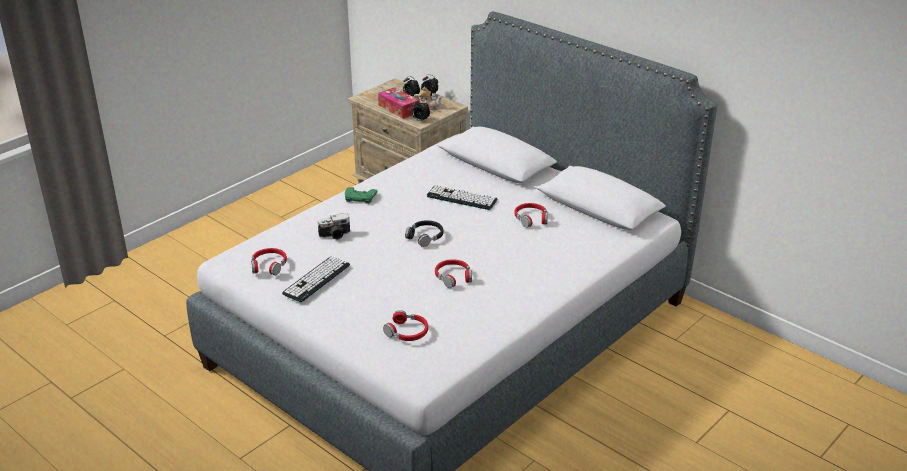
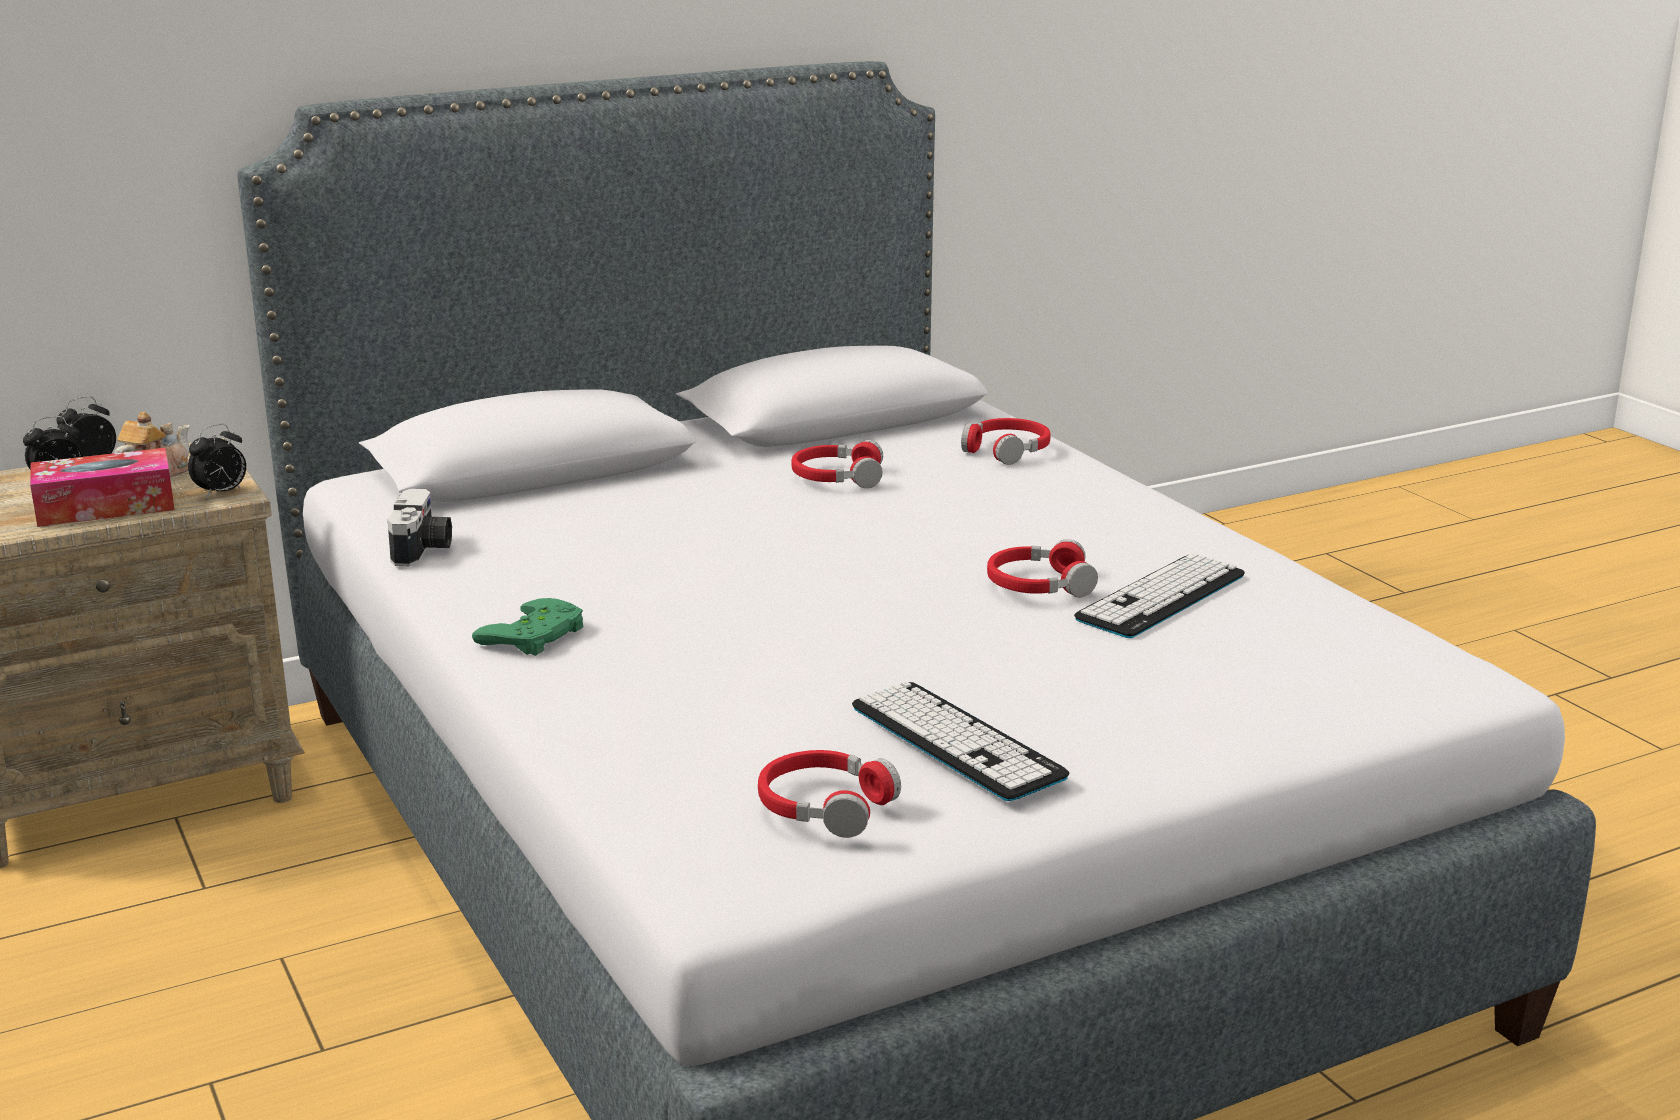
camera: 70 degrees left, 10 degrees down
camera [318,213,350,240] -> camera moved to [388,488,452,566]
red headphones [383,310,428,341] -> red headphones moved to [961,418,1051,465]
black headphones [405,220,443,247] -> none
keyboard [427,185,497,210] -> keyboard moved to [1074,553,1245,638]

